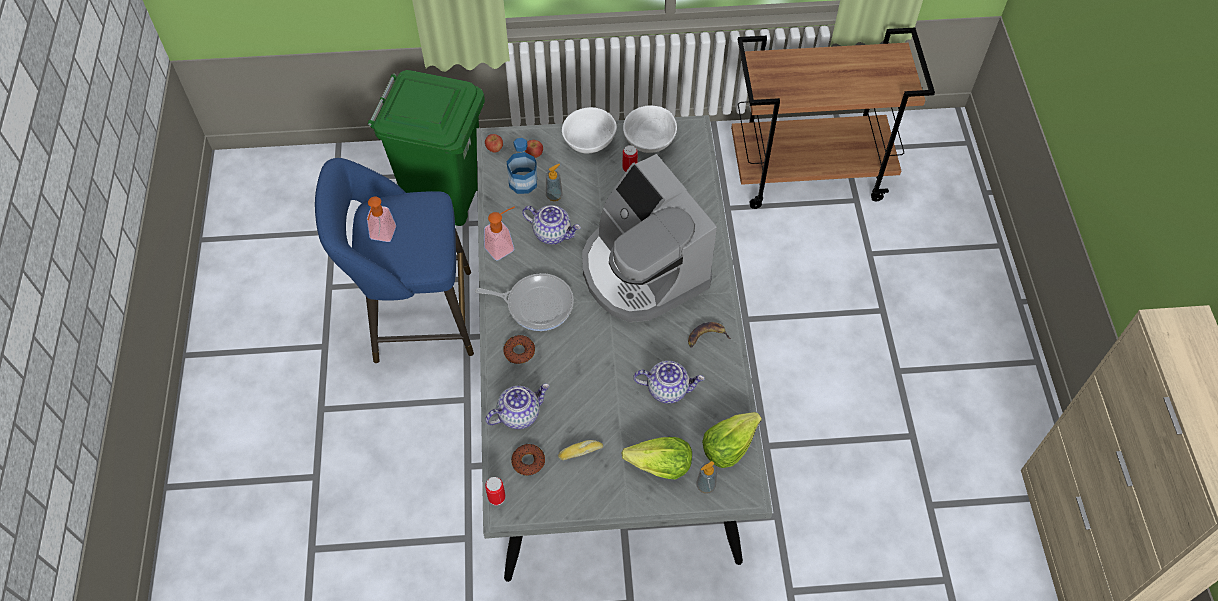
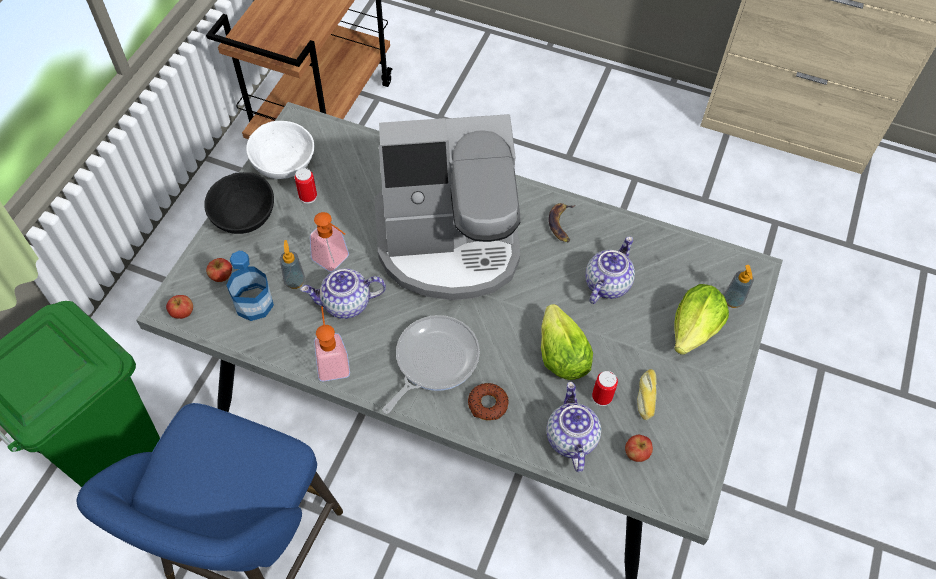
camera: 65 degrees left, 0 degrees up
soap dispenser [367,197,396,242] -> soap dispenser moved to [310,212,349,272]
can [485,477,506,506] -> can moved to [592,371,618,406]
donut [511,444,545,475] -> apple [625,435,653,462]
teapot [522,205,581,244] -> teapot turned 150 degrees counterclockwise [301,268,386,319]
white bowl [562,107,617,154] -> black bowl [204,172,274,234]
lettuce [702,412,762,468] -> lettuce moved to [541,304,593,380]

